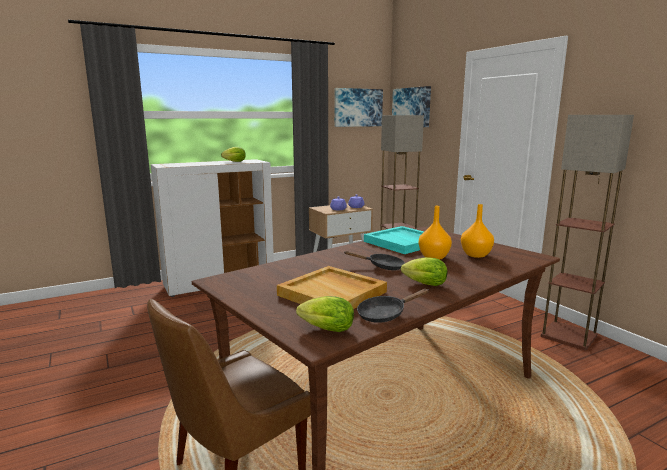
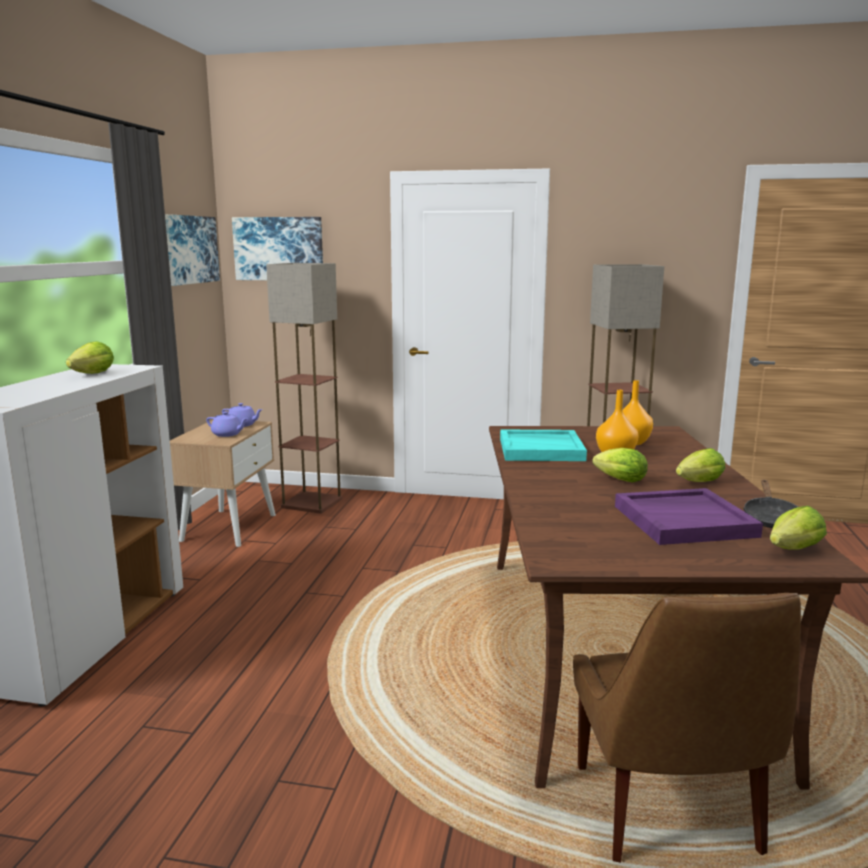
camera: 50 degrees left, 0 degrees up
beige tray [277,266,387,309] -> purple tray [615,488,763,545]
black frying pan [345,251,405,270] -> lettuce [592,448,648,482]

